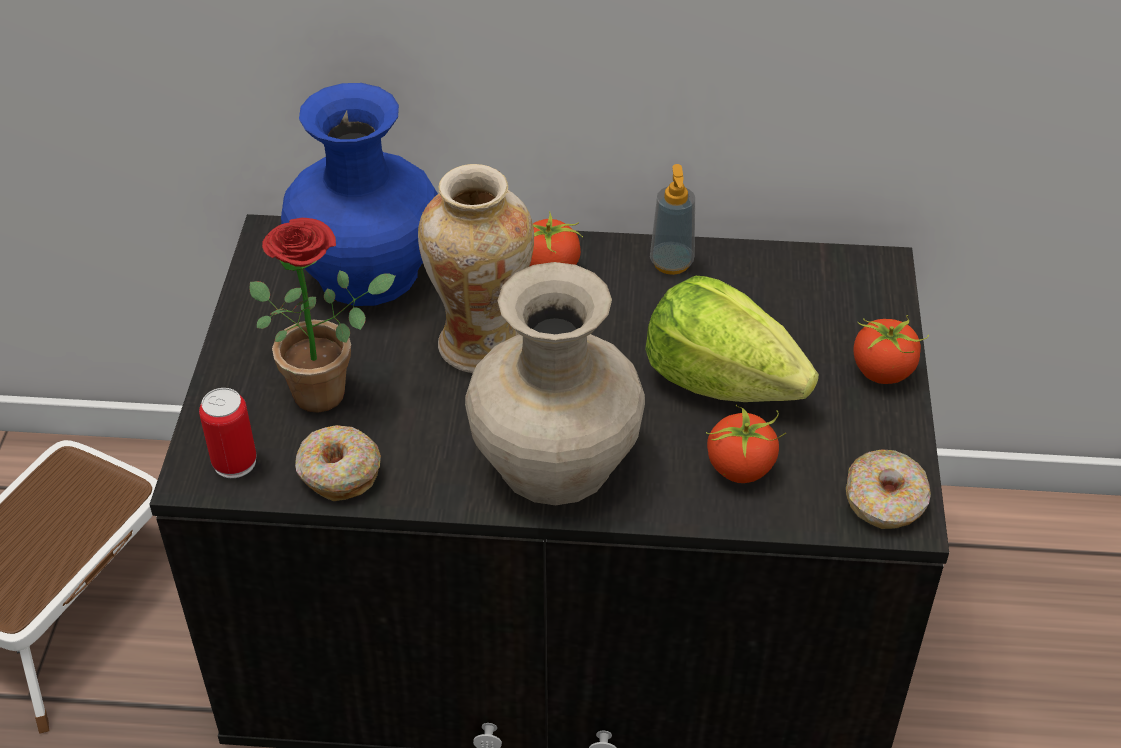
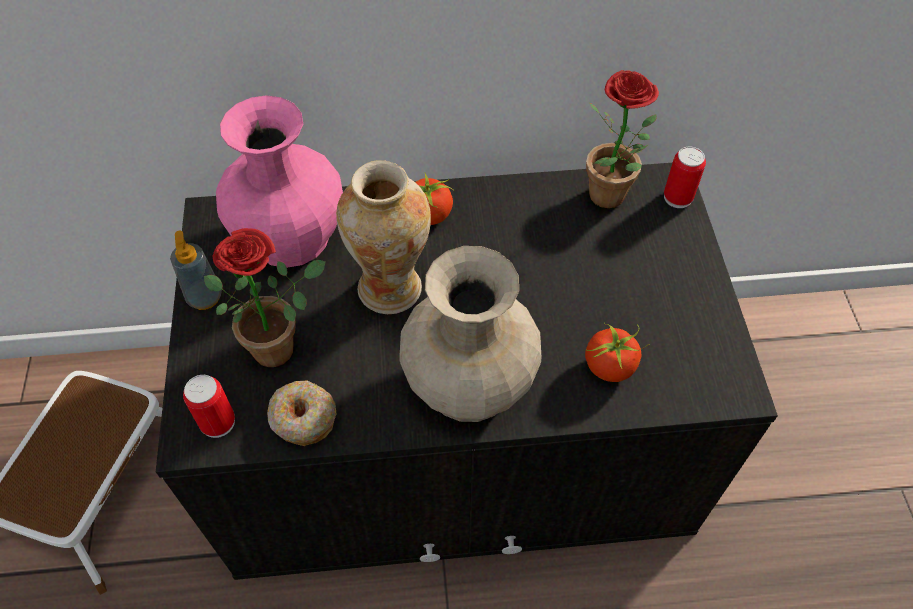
camera: 10 degrees left, 10 degrees up
blue vase [281,83,438,306] -> pink vase [216,95,343,268]
lettuce [645,276,819,402] -> none
soap dispenser [650,164,695,275] -> soap dispenser moved to [170,231,222,310]
donut [846,449,931,529] -> none
tomato [854,315,929,384] -> none
none -> potted plant [586,70,659,208]
none -> can [664,147,706,208]

